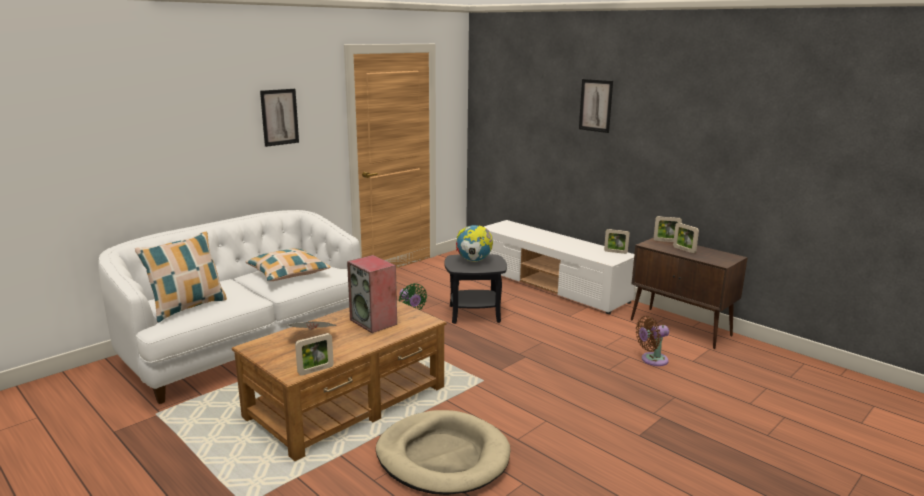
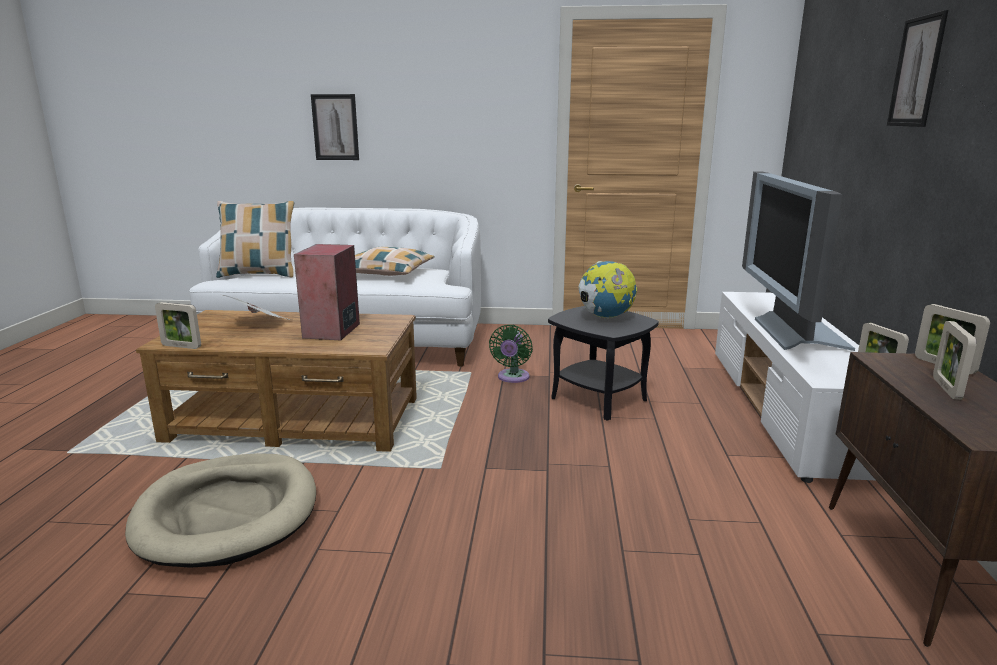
camera: 50 degrees right, 0 degrees up
picture [260,89,299,147] -> picture moved to [311,94,359,160]
brown fan [636,316,669,366] -> none
none -> television [742,171,855,351]

